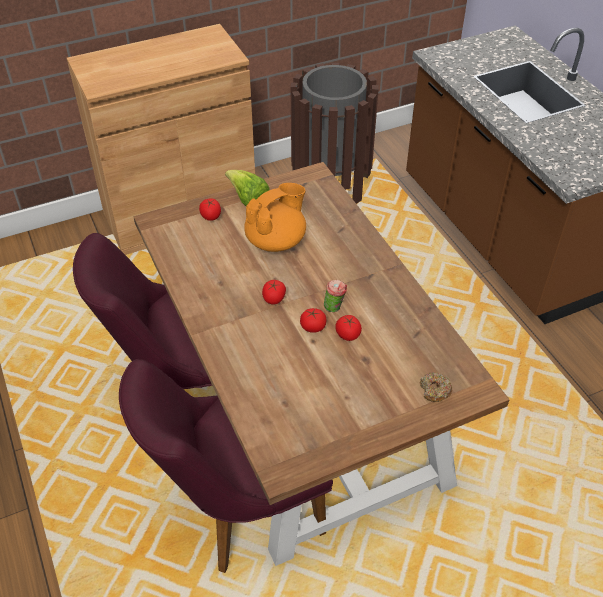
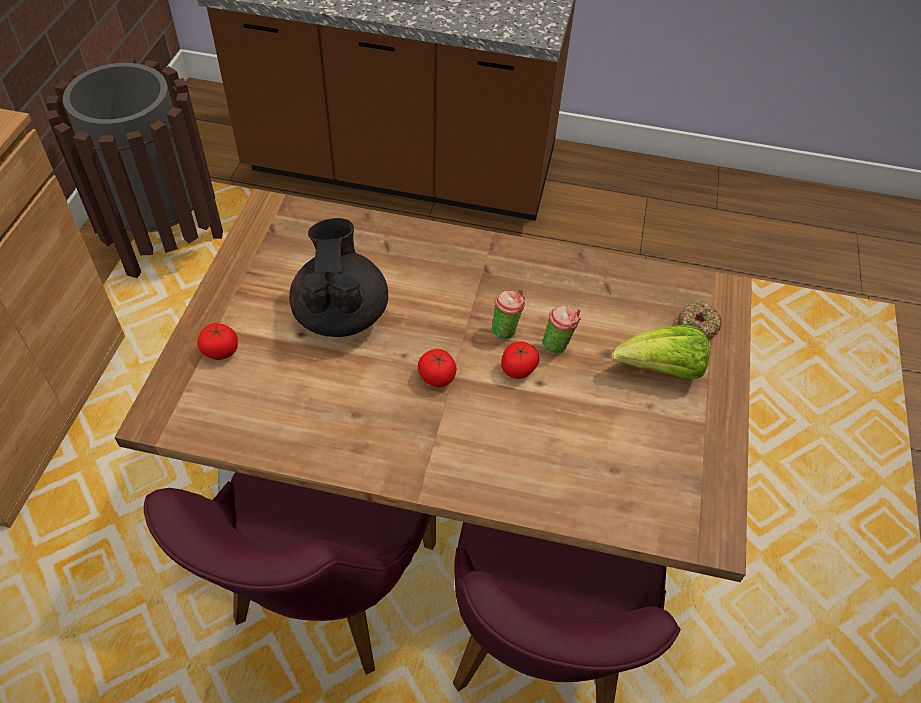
camera: 55 degrees left, 5 degrees up
lettuce [225,170,269,206] -> lettuce moved to [611,324,710,380]
orange teapot [244,183,306,252] -> black teapot [289,218,388,337]
tomato [335,315,362,341] -> cup [542,306,581,354]

